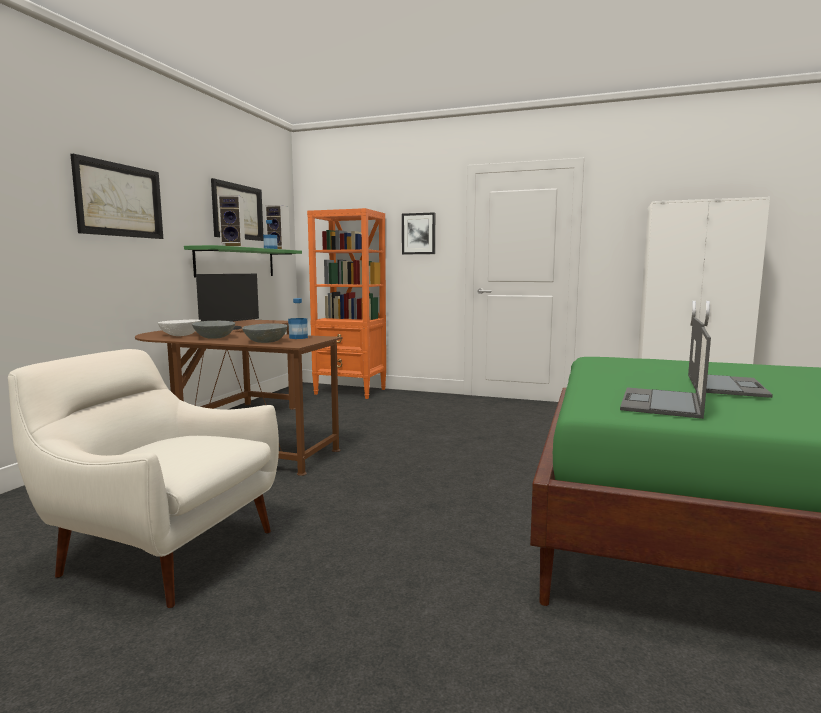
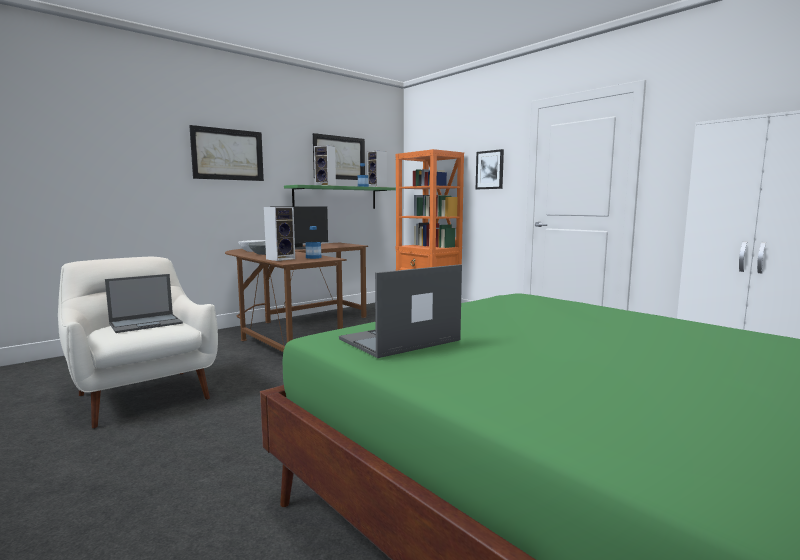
camera: 30 degrees right, 0 degrees up
grey bowl [242,323,287,343] -> speaker [264,207,295,261]
laptop [688,317,773,398] -> laptop moved to [105,274,183,333]

